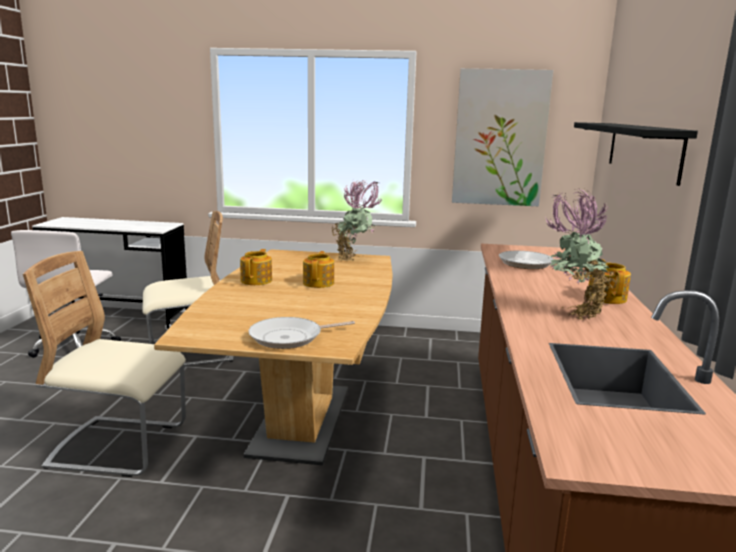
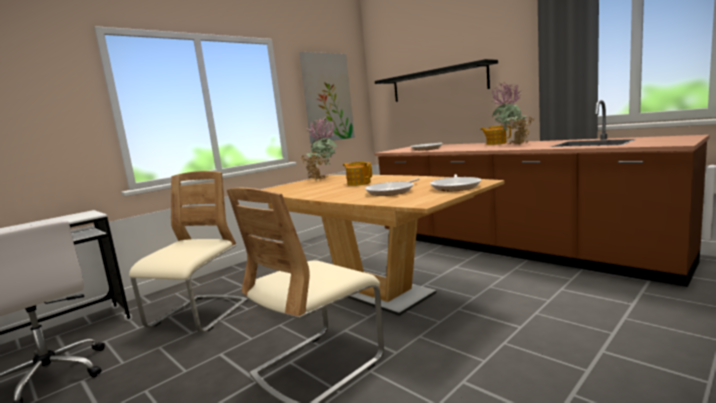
camera: 50 degrees left, 5 degrees down
teapot [240,249,272,285] -> none
none -> frying pan [365,178,419,196]

